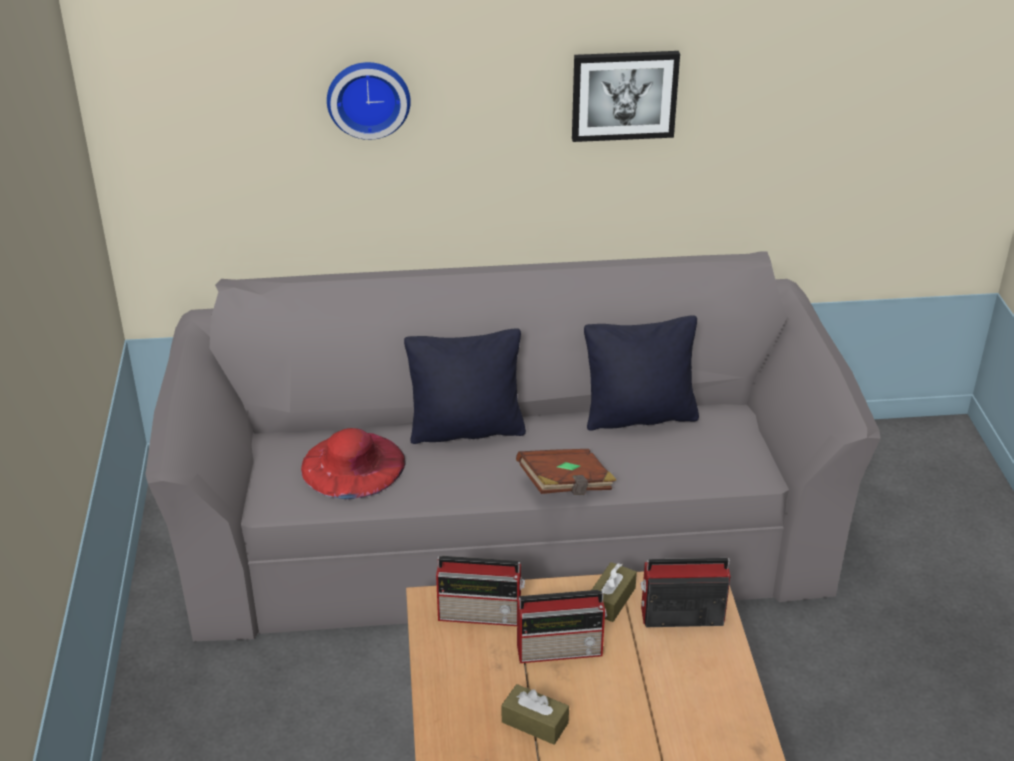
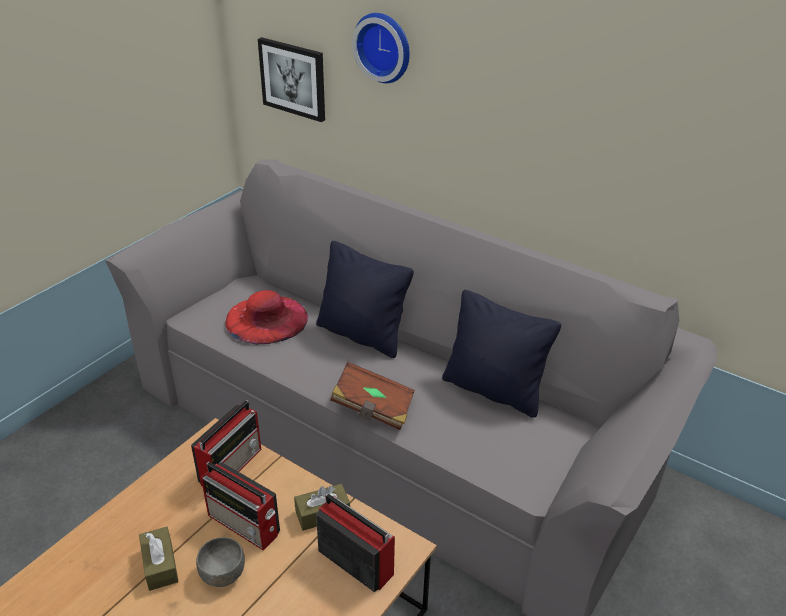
camera: 40 degrees right, 0 degrees up
radio [436,556,525,626] -> radio turned 105 degrees counterclockwise [191,400,261,487]
picture [572,51,680,142] -> picture moved to [258,37,325,122]
none -> grey bowl [196,537,245,587]

